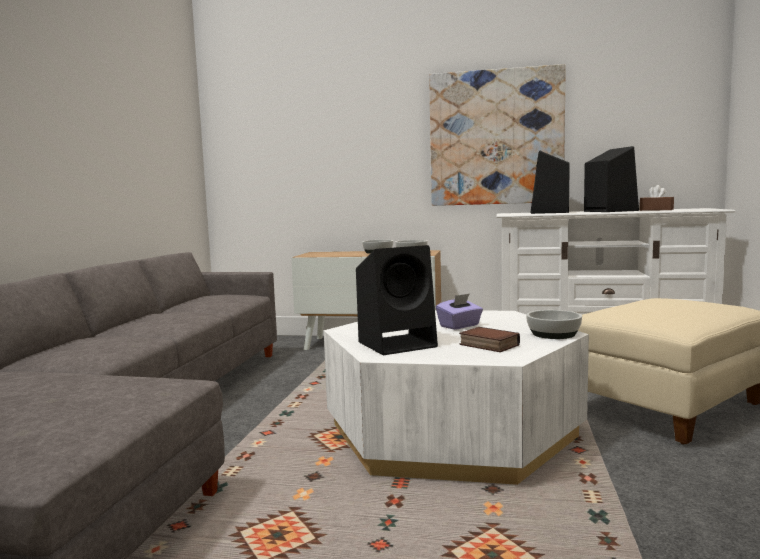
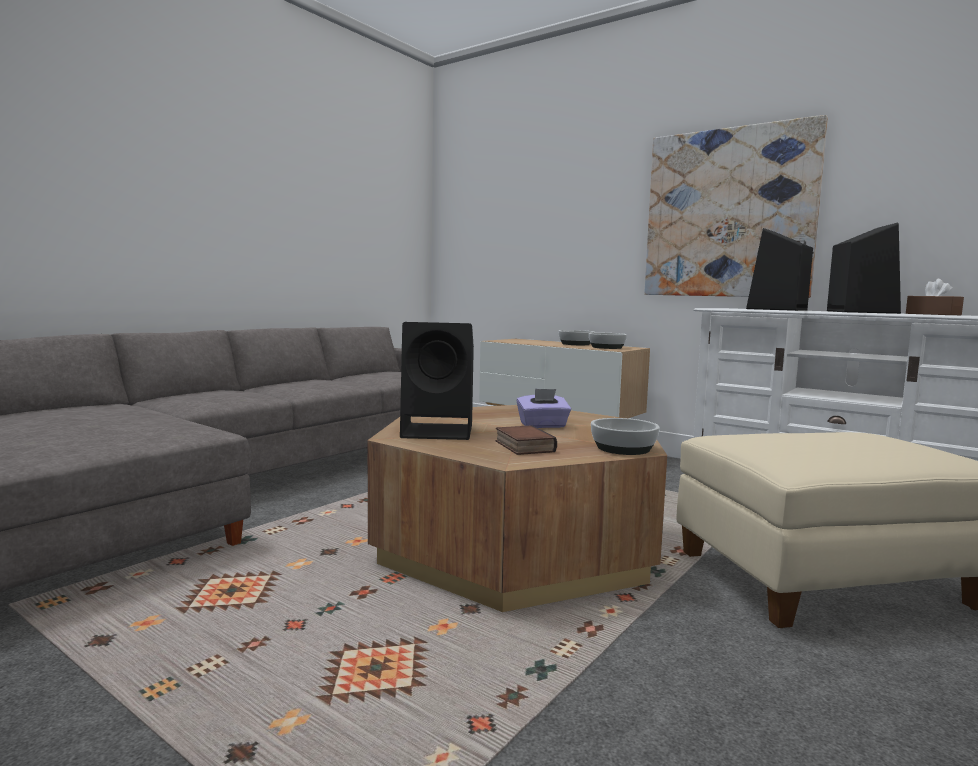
camera: 25 degrees right, 0 degrees up
white coffee table [324,310,589,485] -> brown coffee table [368,405,667,612]

